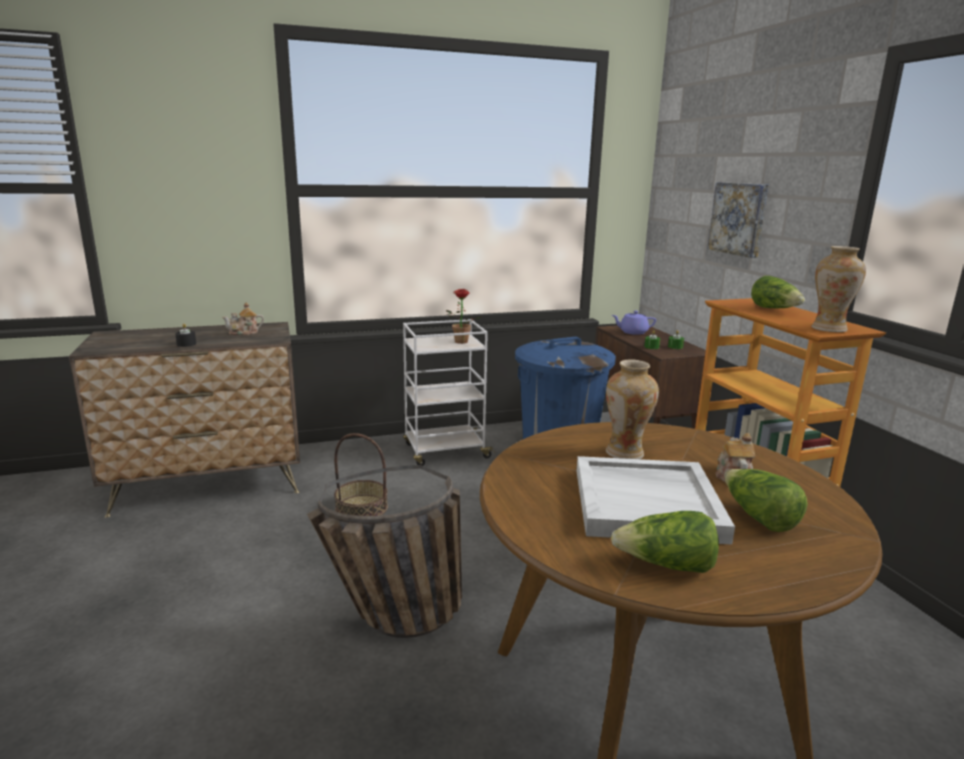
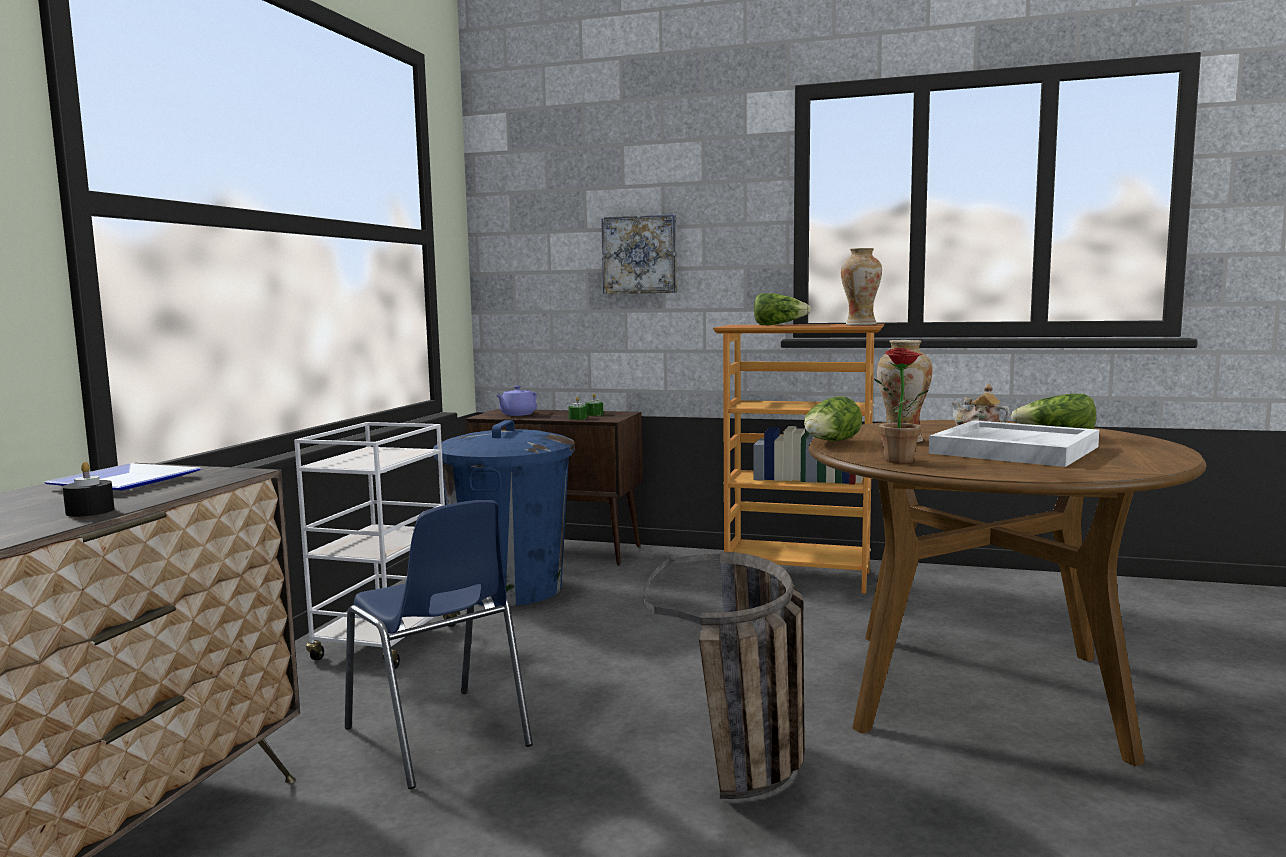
camera: 55 degrees left, 10 degrees down
teapot [222,303,264,335] -> plate [44,463,201,491]
basket [334,433,388,516] -> blue chair [345,500,533,789]
potted plant [446,289,481,344] -> potted plant moved to [874,347,929,463]
lettuce [611,511,719,573] -> lettuce moved to [804,396,862,441]

